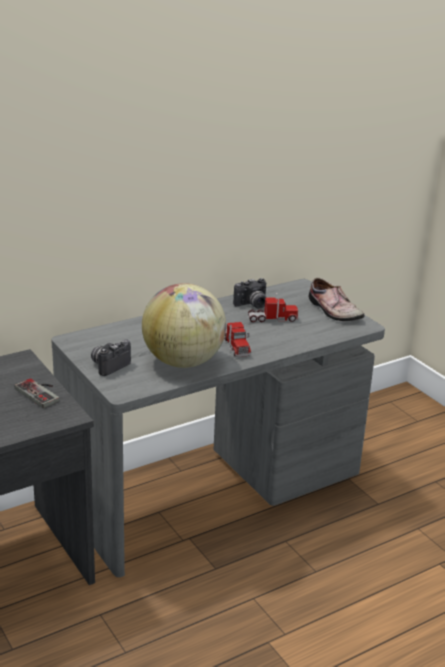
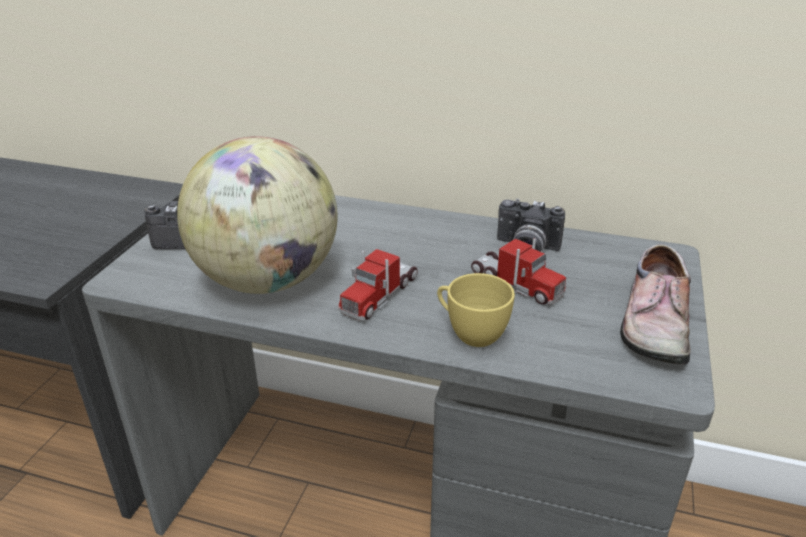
camera: 50 degrees right, 5 degrees up
game controller [14,378,59,408] -> none
none -> yellow cup [437,273,515,347]

